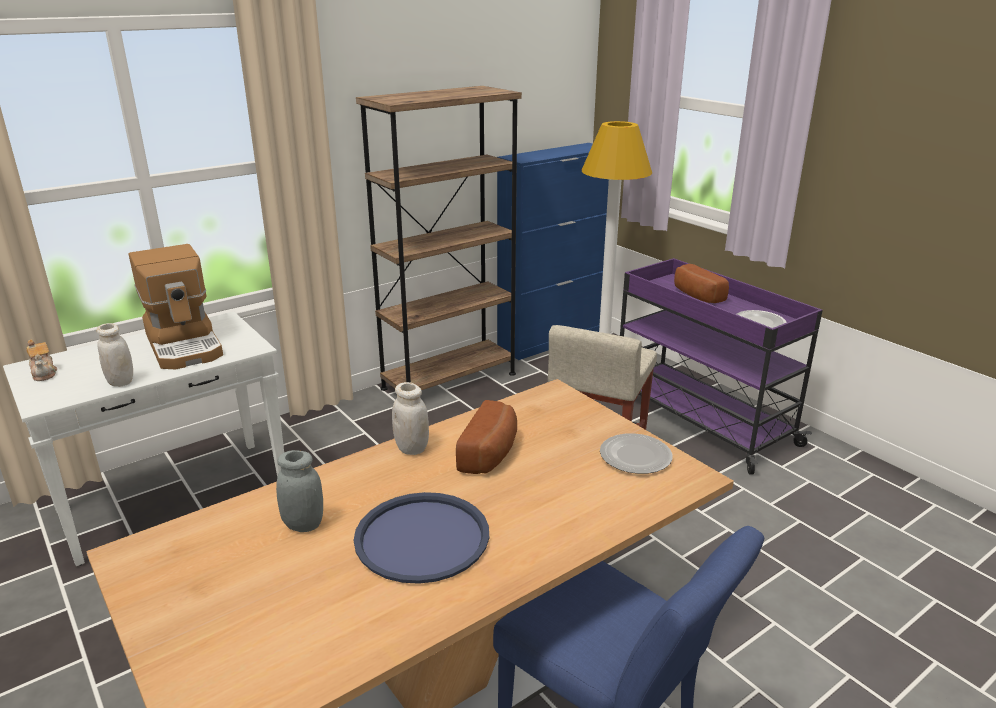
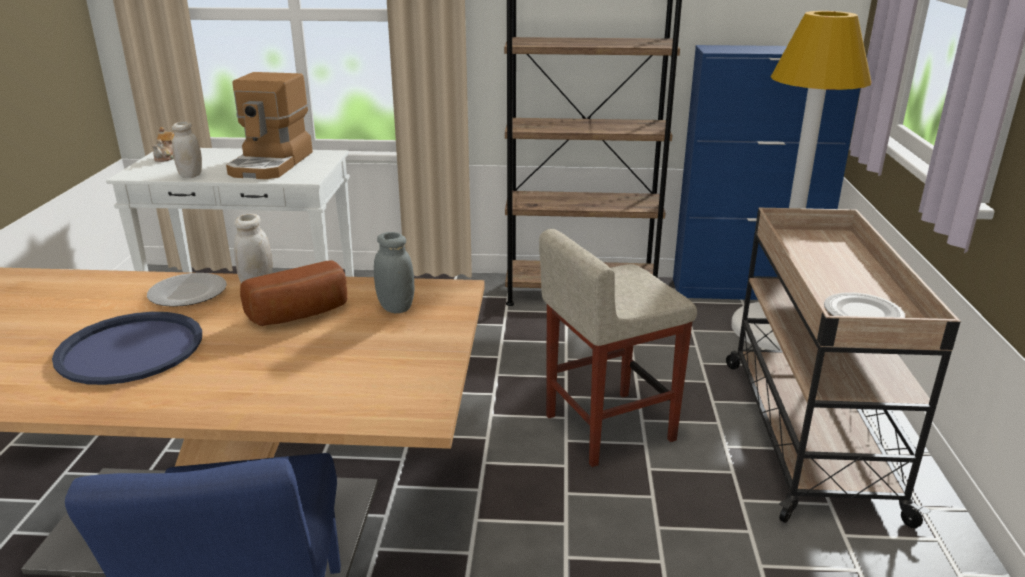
camera: 40 degrees right, 0 degrees up
grey jar [276,450,323,532] -> grey jar moved to [374,232,414,313]
plate [600,433,673,474] -> plate moved to [147,273,227,307]
purple cart [620,258,823,475] -> beige cart [726,208,960,528]
bread [674,264,729,303] -> none

